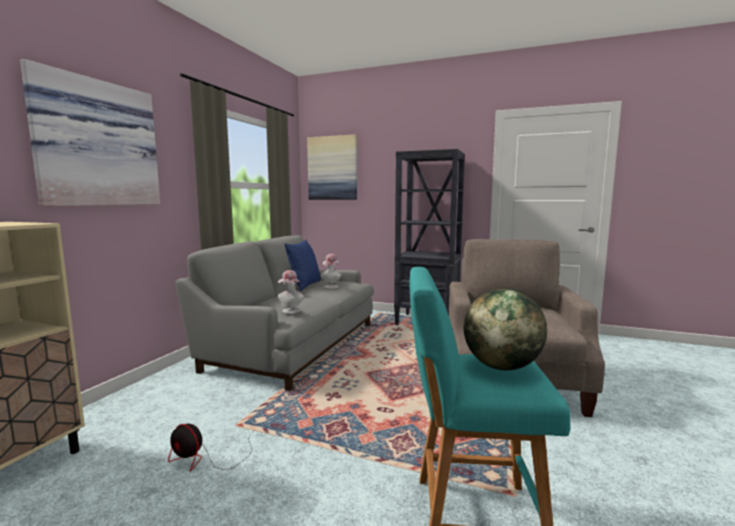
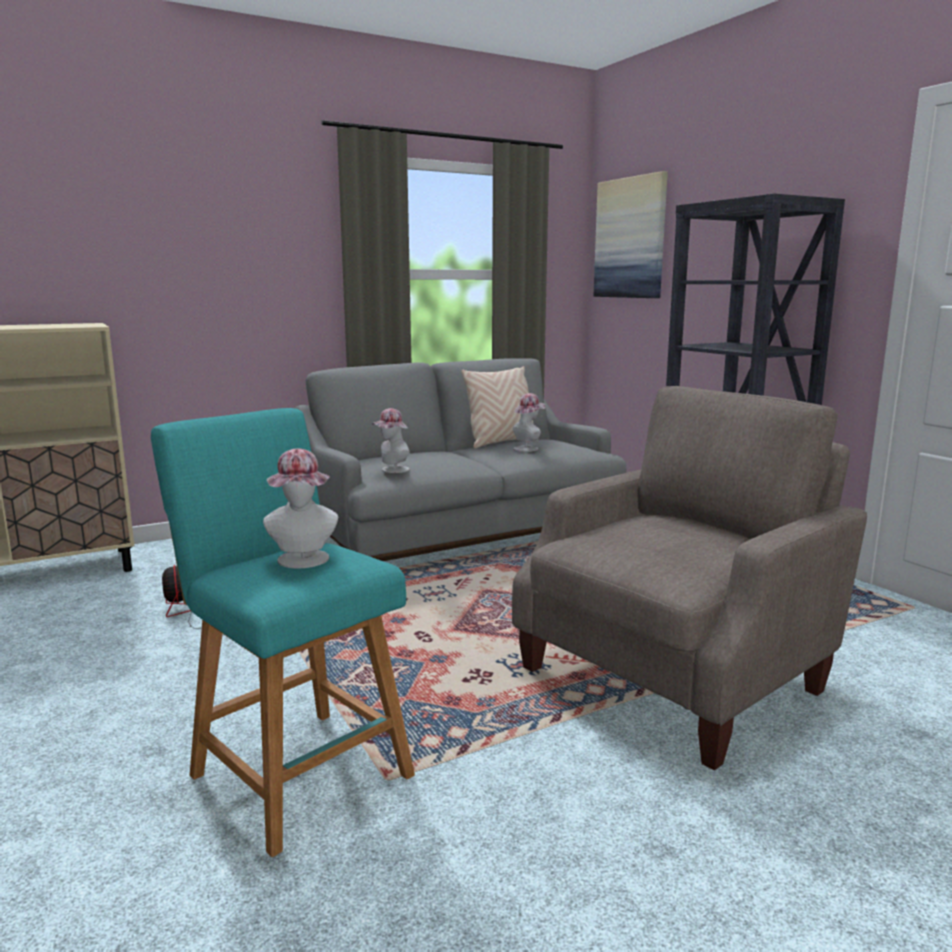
camera: 40 degrees right, 5 degrees up
picture [20,59,160,206] -> none
blue pillow [284,240,321,291] -> beige pillow [461,366,534,448]
globe [464,288,547,370] -> hat [263,448,338,568]

